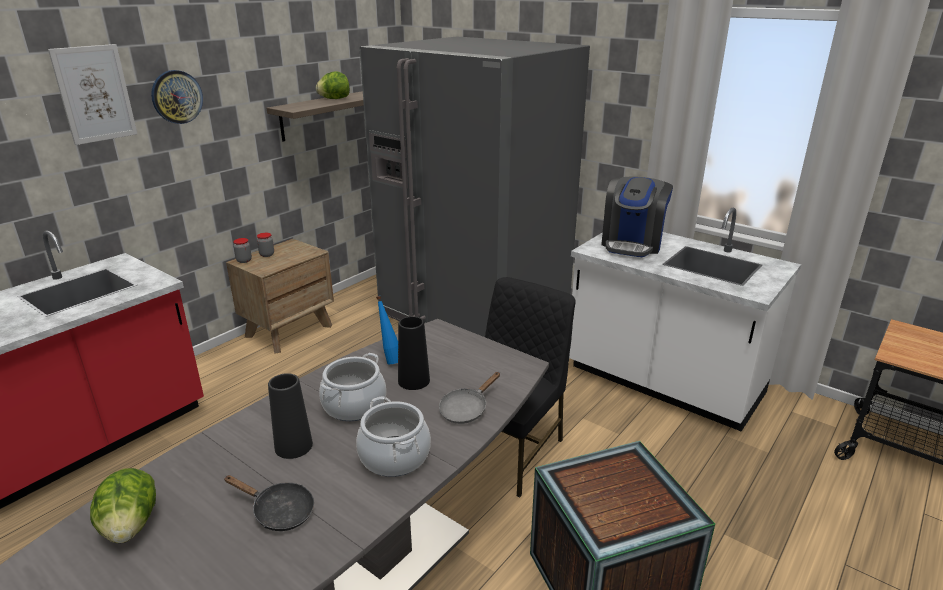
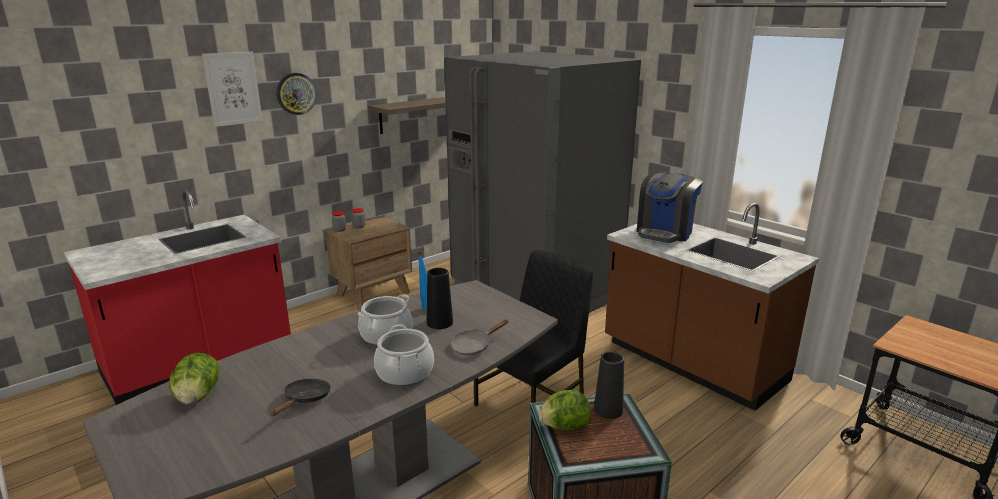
camera: 10 degrees right, 5 degrees down
black frying pan [224,475,314,531] -> black frying pan turned 105 degrees counterclockwise [270,379,331,416]
black vase [268,373,313,459] -> black vase moved to [594,352,624,419]
lettuce [316,72,350,99] -> lettuce moved to [538,390,591,430]
white counter [569,208,801,432] -> brown counter [605,203,819,411]

